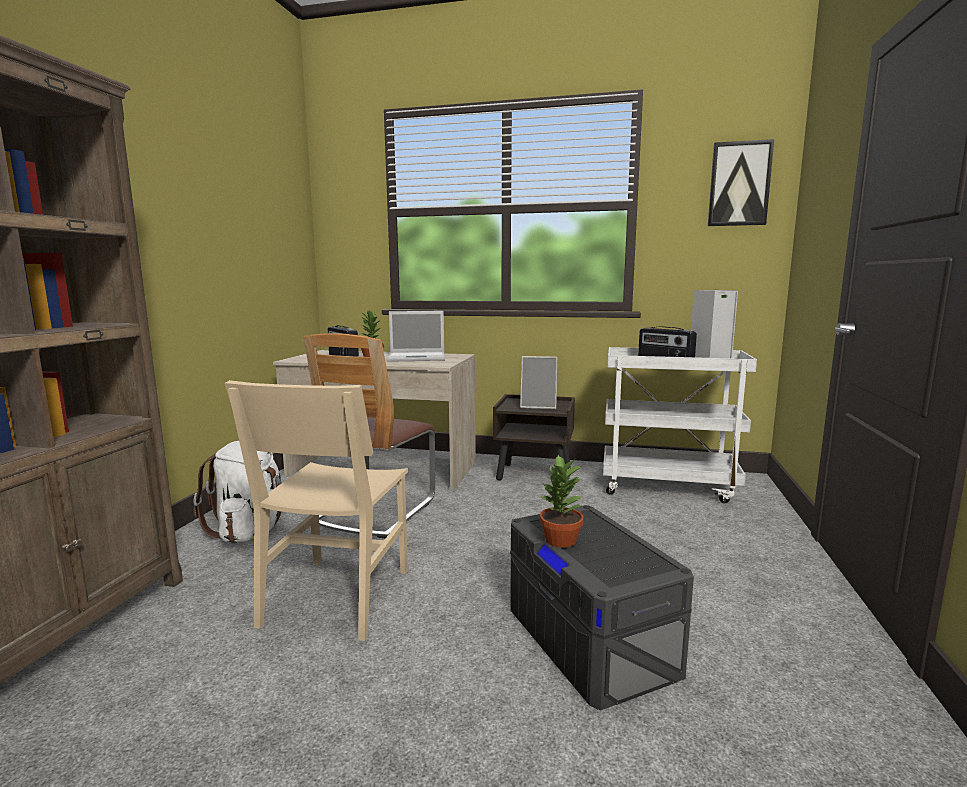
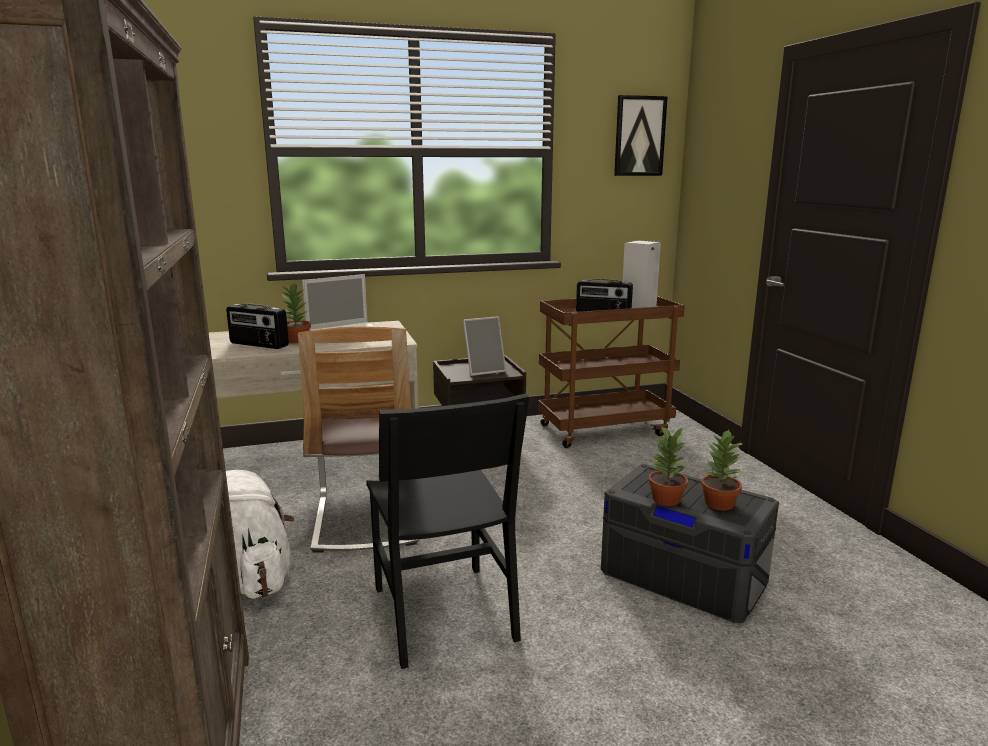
camera: 30 degrees left, 5 degrees up
beige chair [224,380,409,641] -> black chair [366,393,529,669]
white cart [603,347,757,503] -> brown cart [538,296,685,448]
none -> potted plant [701,429,743,511]

